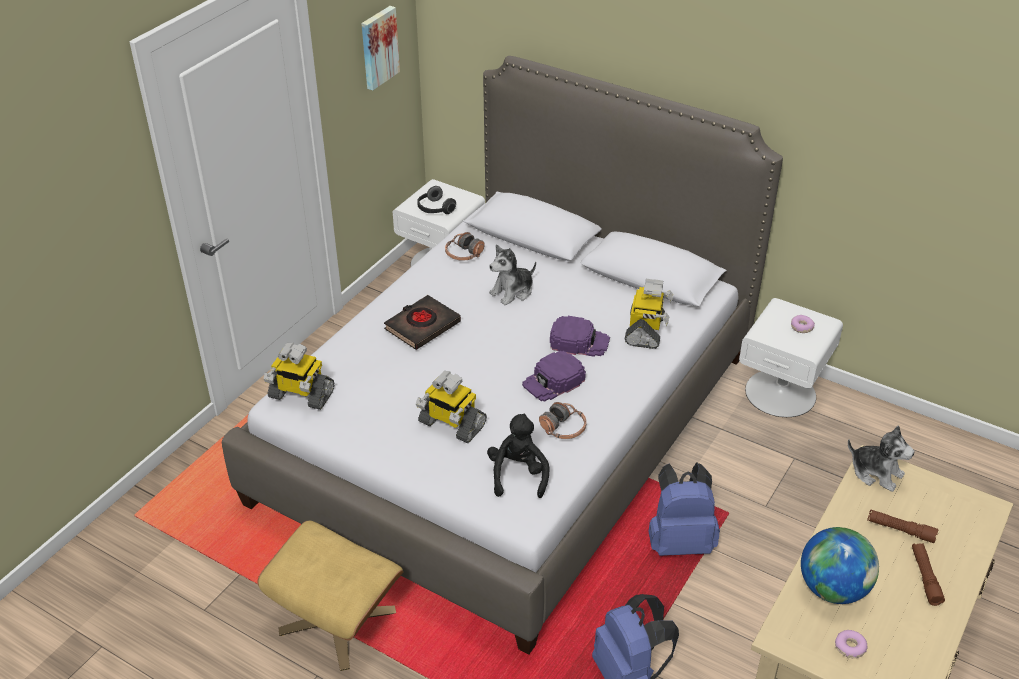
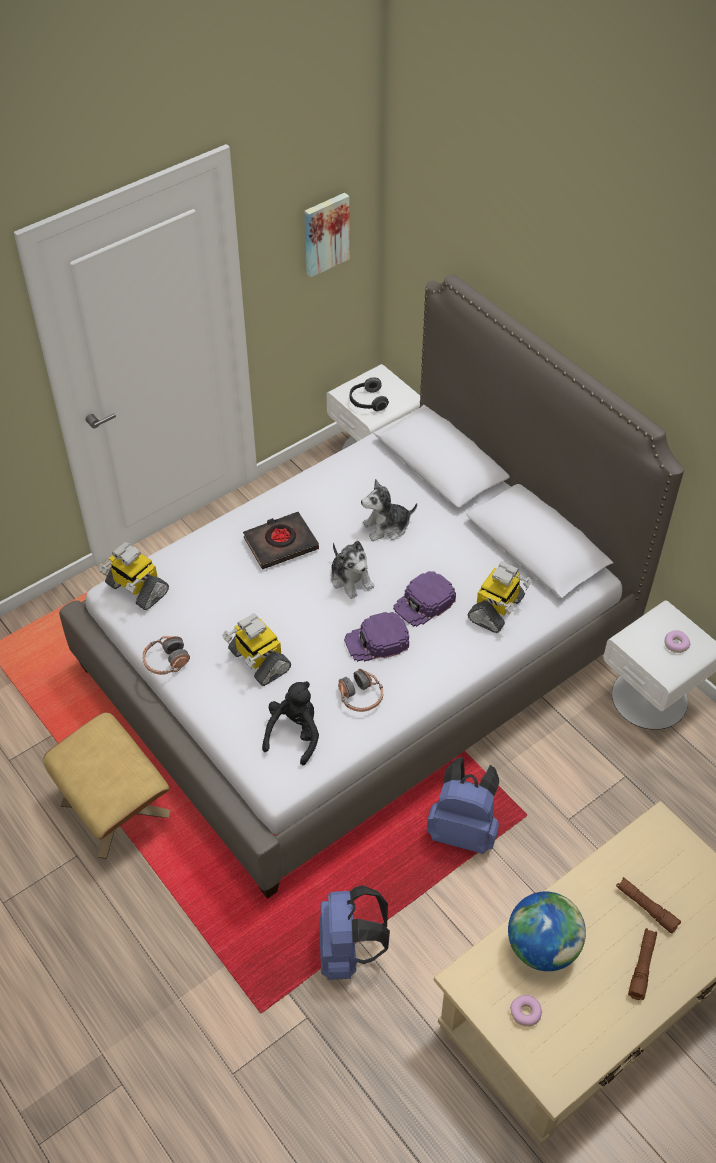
camera: 20 degrees right, 10 degrees up
headphones [445,232,485,261] -> headphones moved to [142,636,190,675]
purple cap [550,316,610,357] -> purple cap turned 105 degrees clockwise [393,571,456,627]
plush toy [848,425,915,492] -> plush toy moved to [331,540,374,599]

